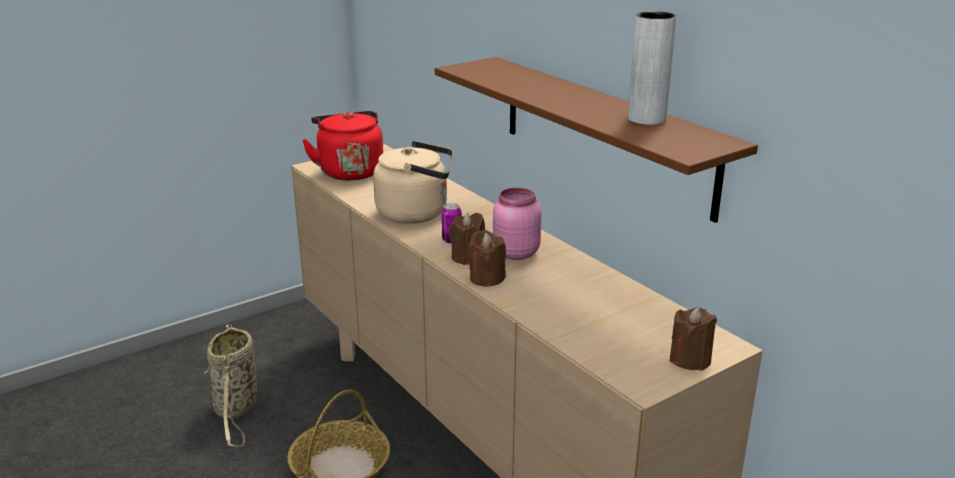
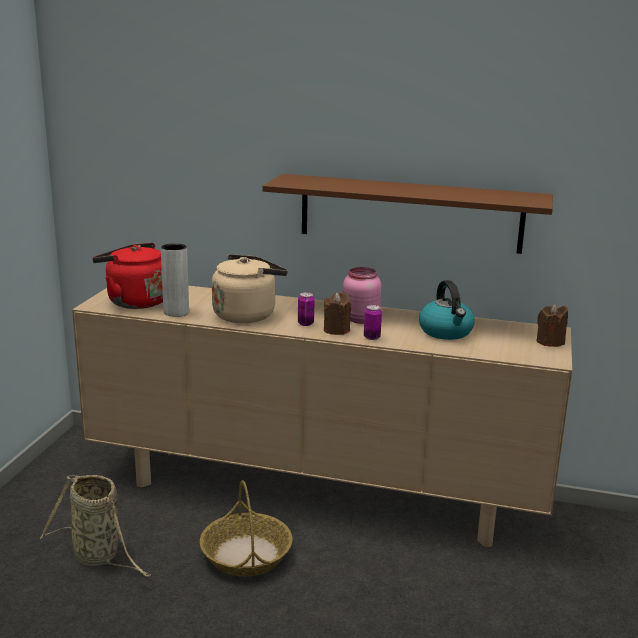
camera: 40 degrees left, 5 degrees down
brown candle [468,230,506,287] -> can [364,305,382,340]
grey vase [628,11,677,125] -> grey vase moved to [161,243,189,317]
none -> kettle [419,280,475,340]

